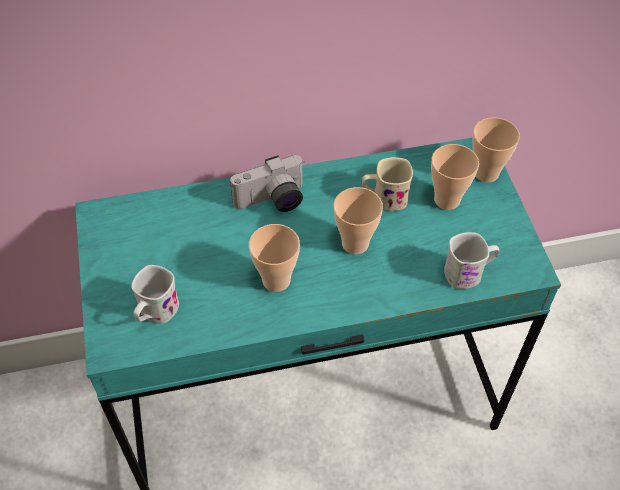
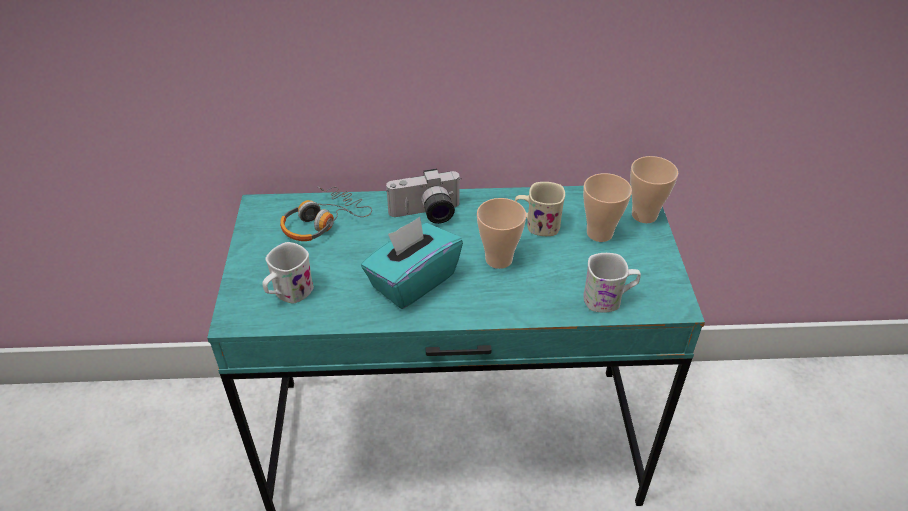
camera: 10 degrees right, 10 degrees down
cup [249,224,300,292] -> turquoise tissue box [361,217,463,309]
none -> headphones [280,187,372,241]

